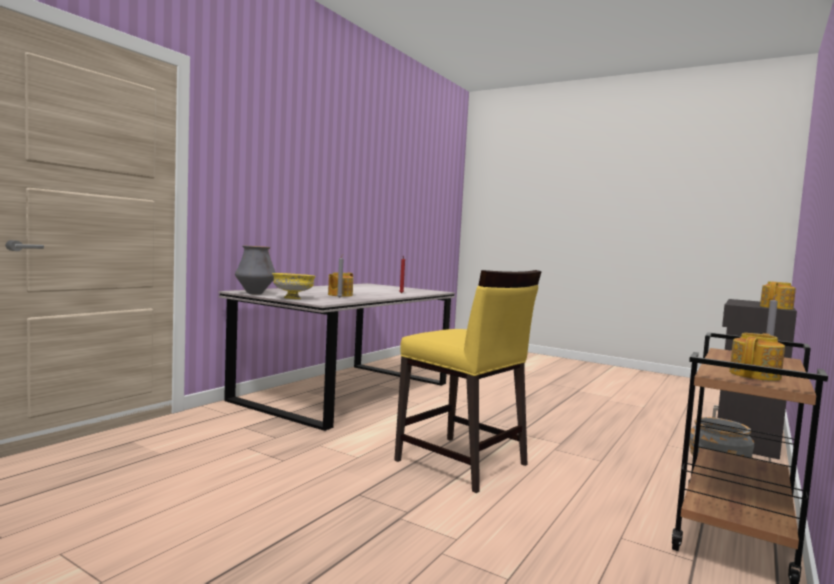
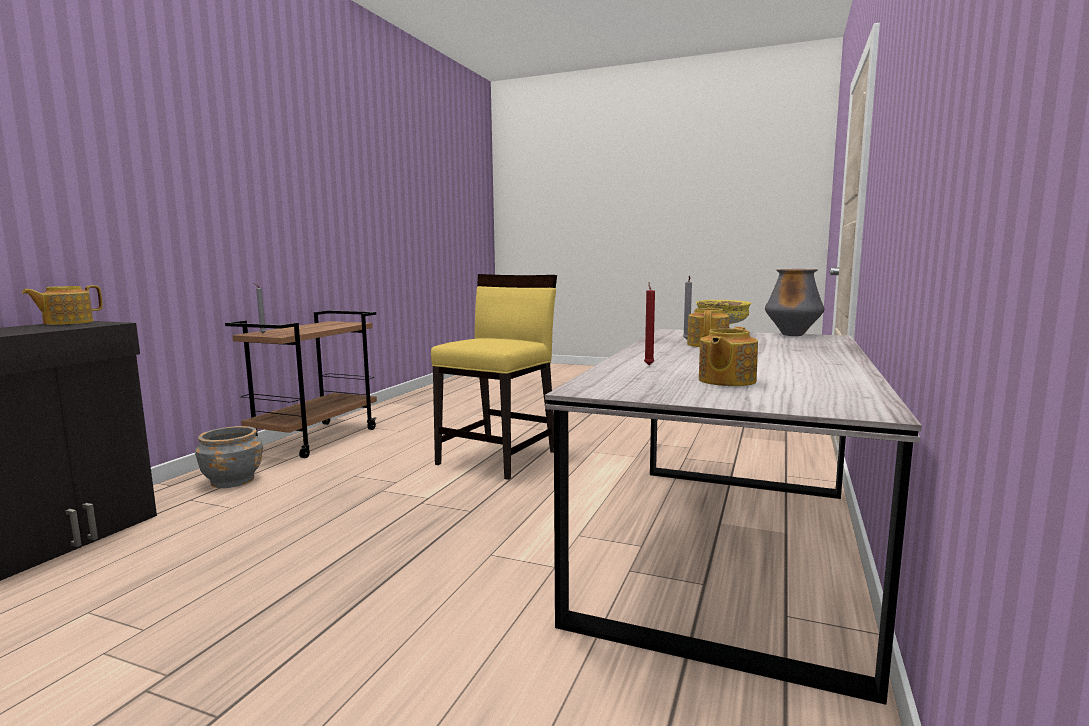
camera: 170 degrees right, 5 degrees up
yellow chair [394,270,541,493] -> yellow chair turned 90 degrees clockwise [431,274,557,480]
teapot [729,333,785,381] -> teapot moved to [699,327,758,386]

